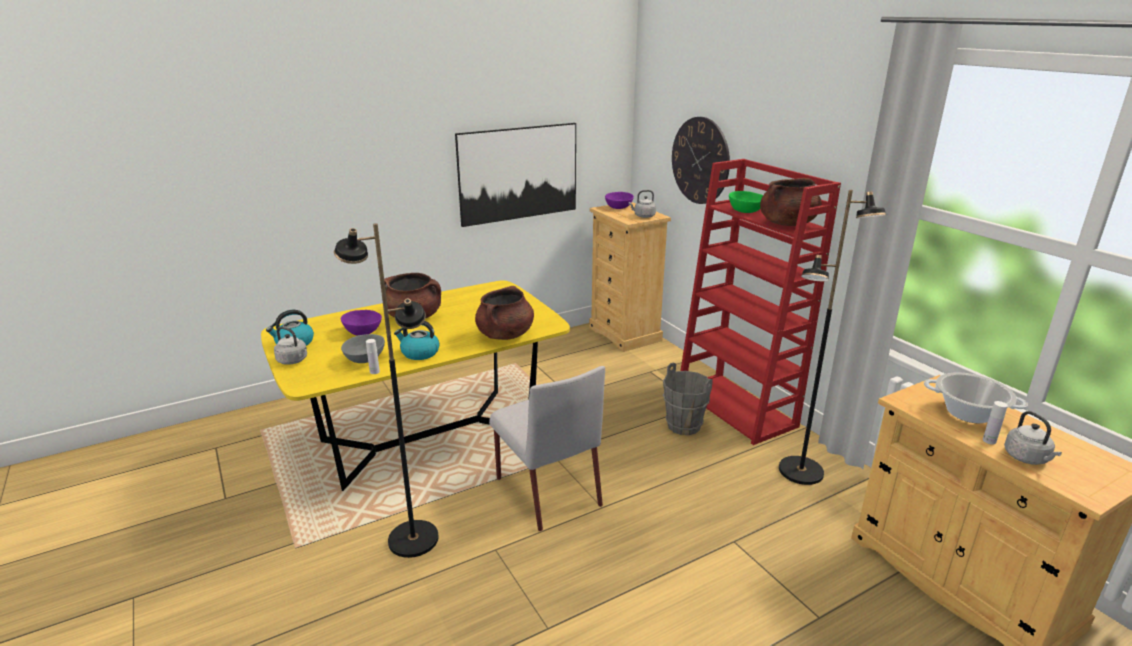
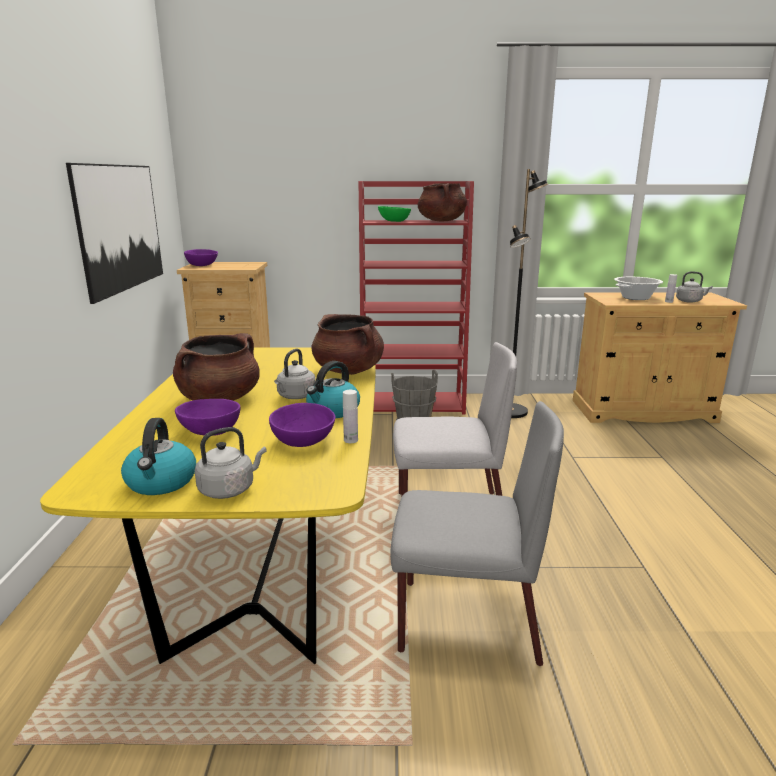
camera: 60 degrees left, 5 degrees down
black floor lamp [334,223,439,558] -> grey chair [390,401,564,666]
grey bowl [341,334,385,363] -> purple bowl [269,403,336,447]
grey kettle [629,190,656,218] -> grey kettle moved to [274,349,316,399]
wall clock [672,117,730,204] -> none

